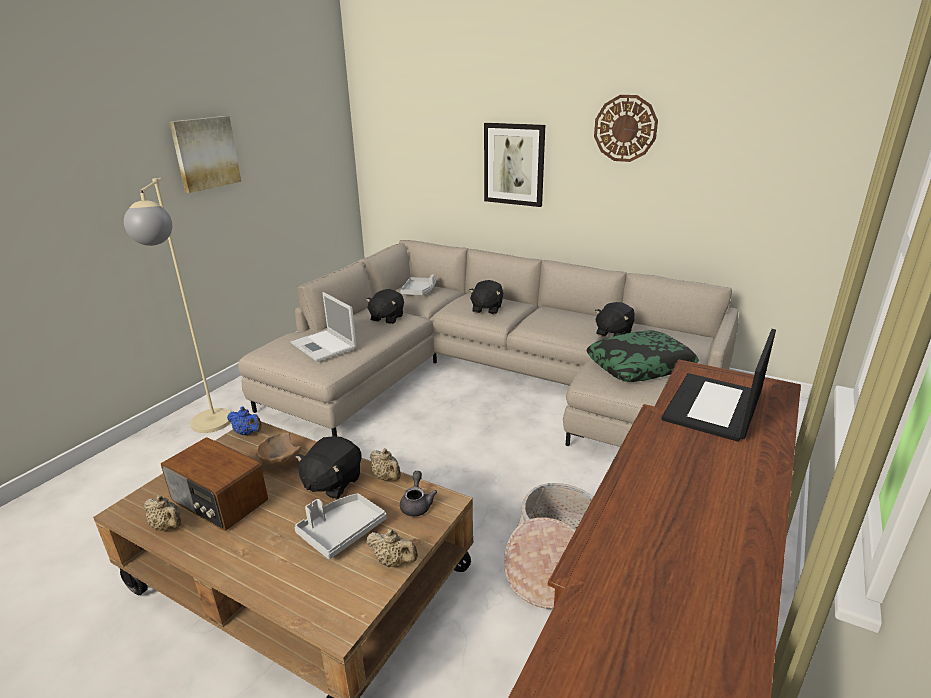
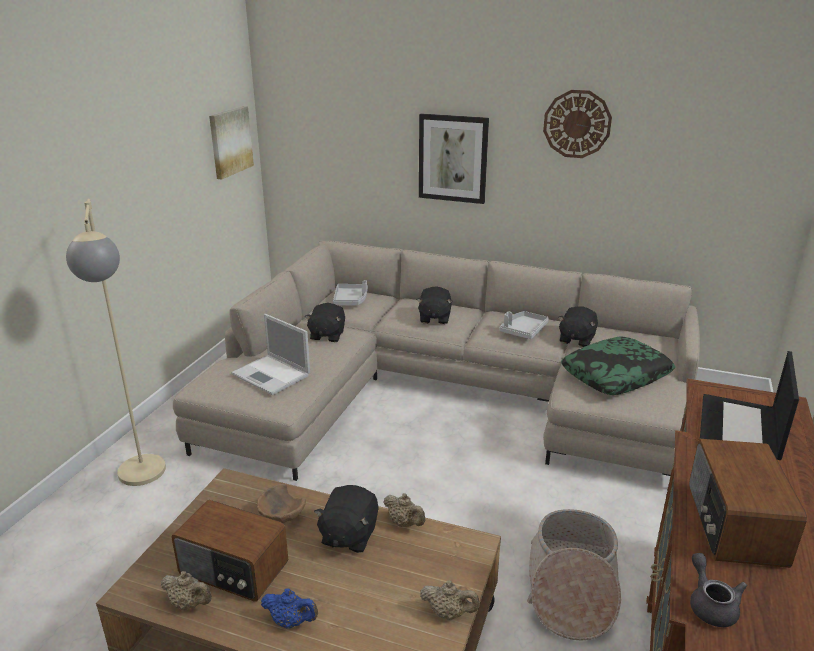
camera: 10 degrees left, 0 degrees up
picture [169,116,241,193] -> picture moved to [209,106,254,180]
blue teapot [227,407,262,435] -> blue teapot moved to [261,588,318,629]
grey tray [294,493,386,559] -> grey tray moved to [500,311,549,339]
grey teapot [400,471,437,516] -> grey teapot moved to [690,553,747,627]
none -> radio [689,439,807,568]

